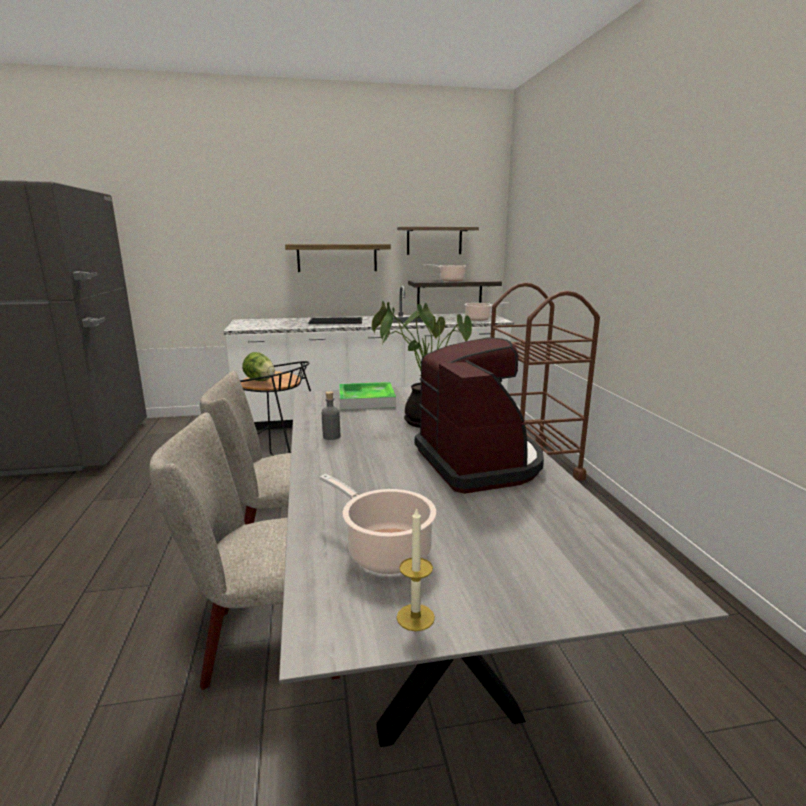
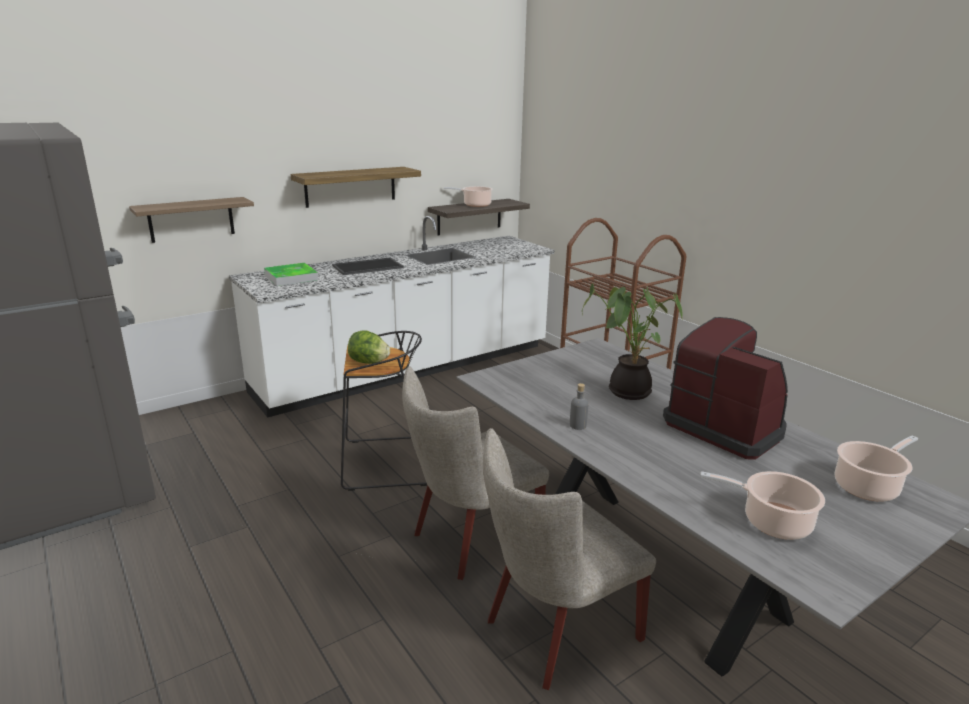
camera: 25 degrees left, 5 degrees up
tray [339,382,396,410] -> tray moved to [264,263,318,286]
shelf [397,227,479,255] -> shelf moved to [129,197,254,243]
candle [397,507,435,631] -> none
cooking pot [464,302,509,321] -> cooking pot moved to [835,435,918,502]

